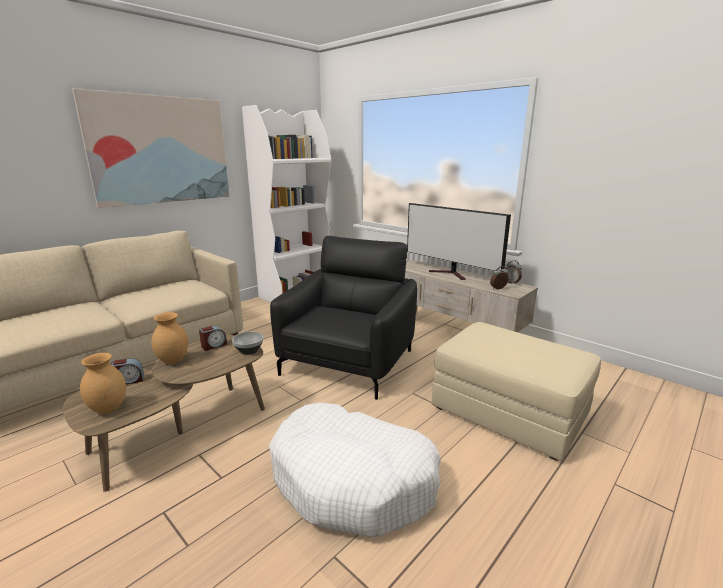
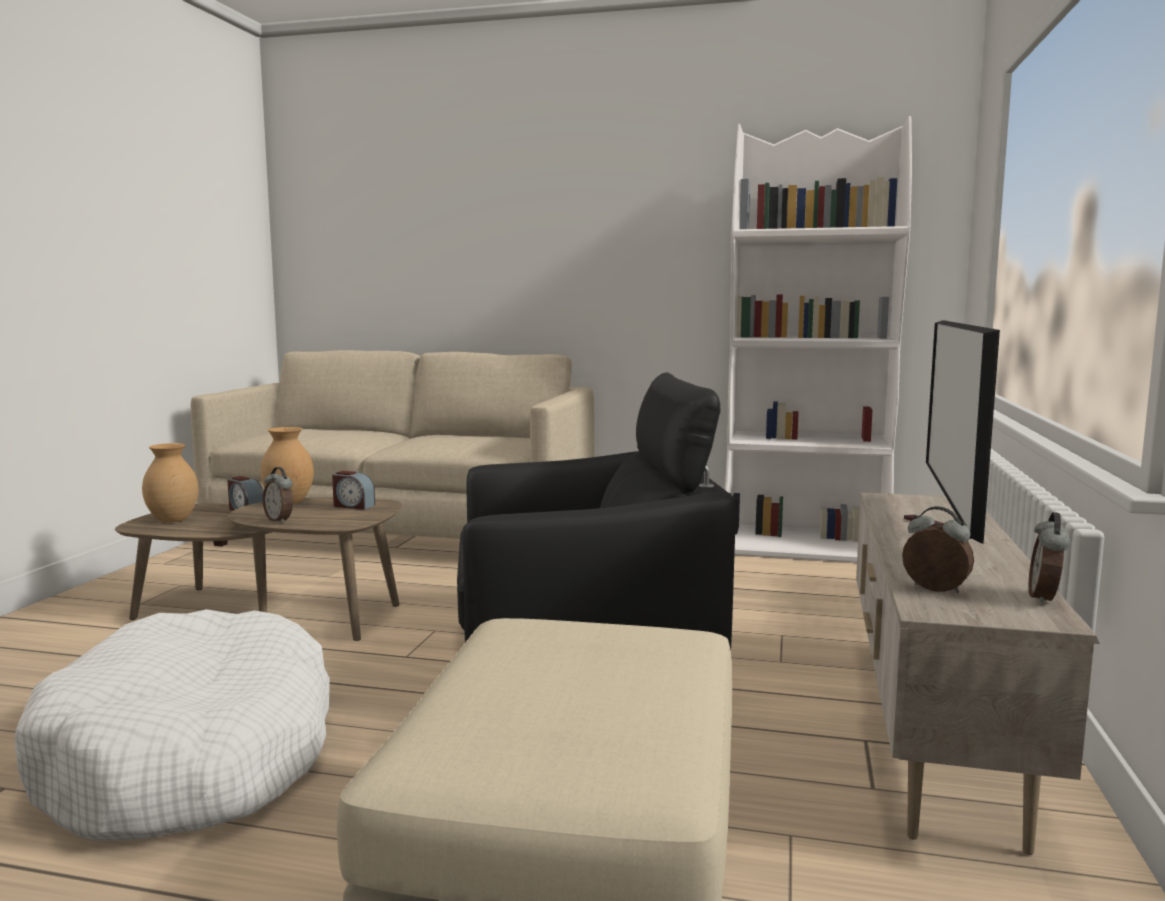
camera: 60 degrees right, 10 degrees down
picture [72,88,229,208] -> none
bowl [232,331,264,355] -> none
none -> alarm clock [263,467,293,523]

